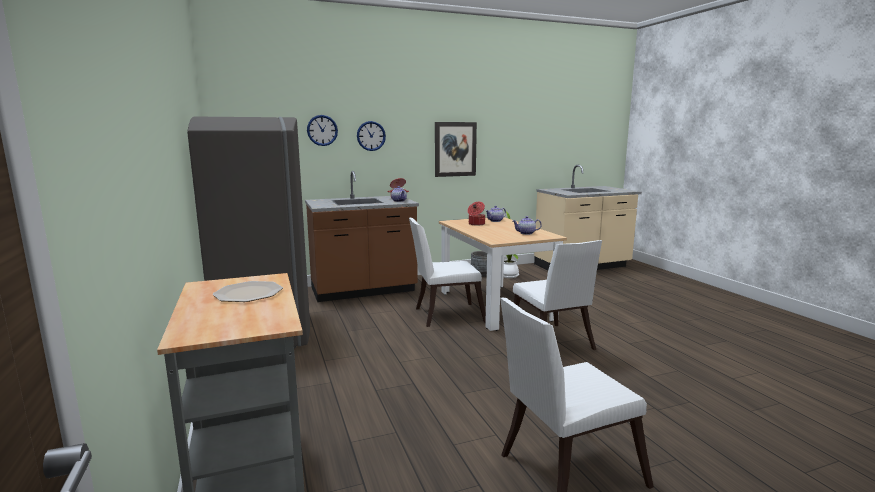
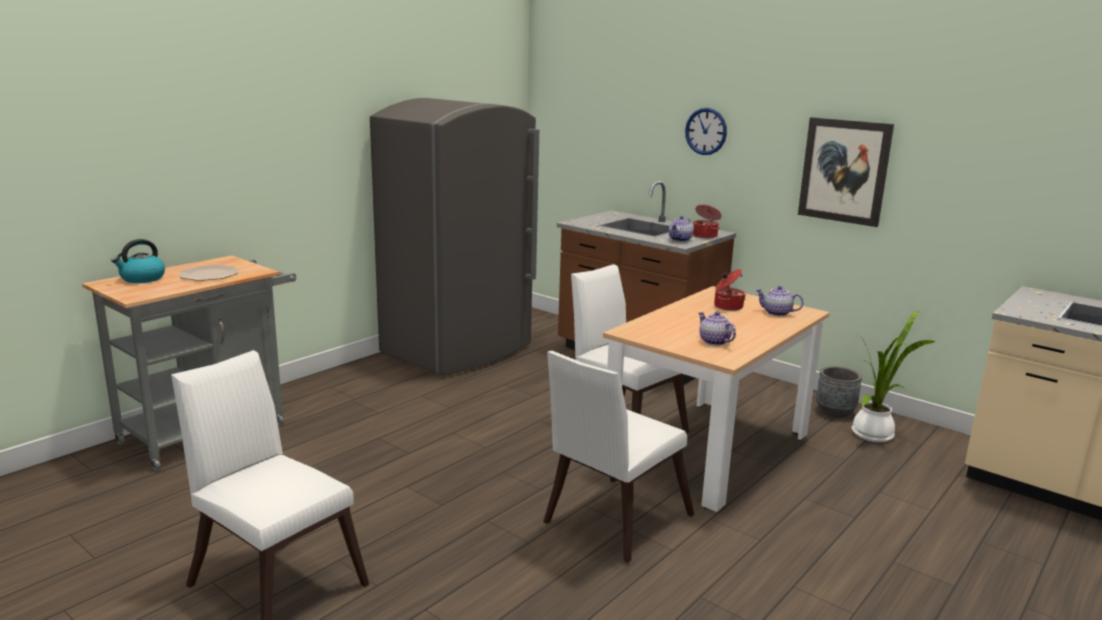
camera: 60 degrees right, 5 degrees up
wall clock [307,115,338,146] -> none
none -> kettle [111,239,165,283]

